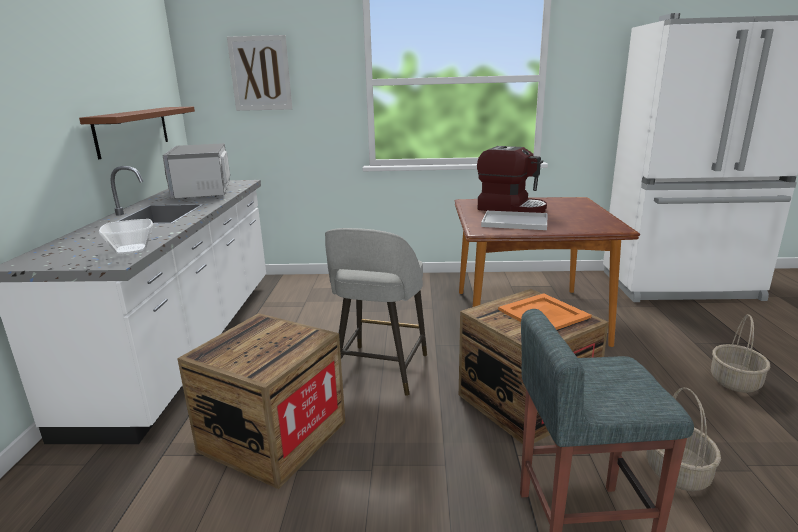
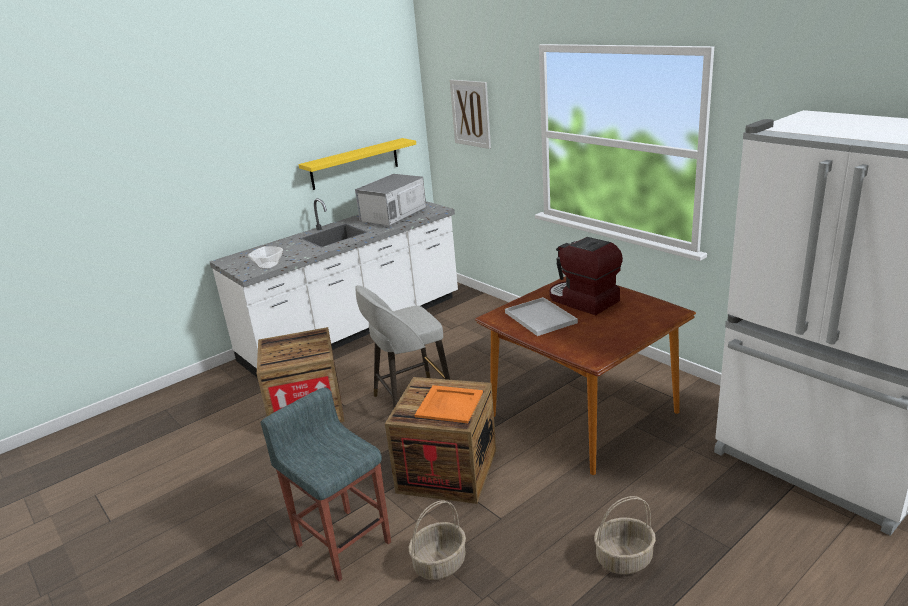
camera: 50 degrees right, 5 degrees up
brown shelf [79,107,195,159] -> yellow shelf [298,138,416,190]
coffee machine [477,146,547,213] -> coffee machine turned 150 degrees clockwise [549,237,623,315]

